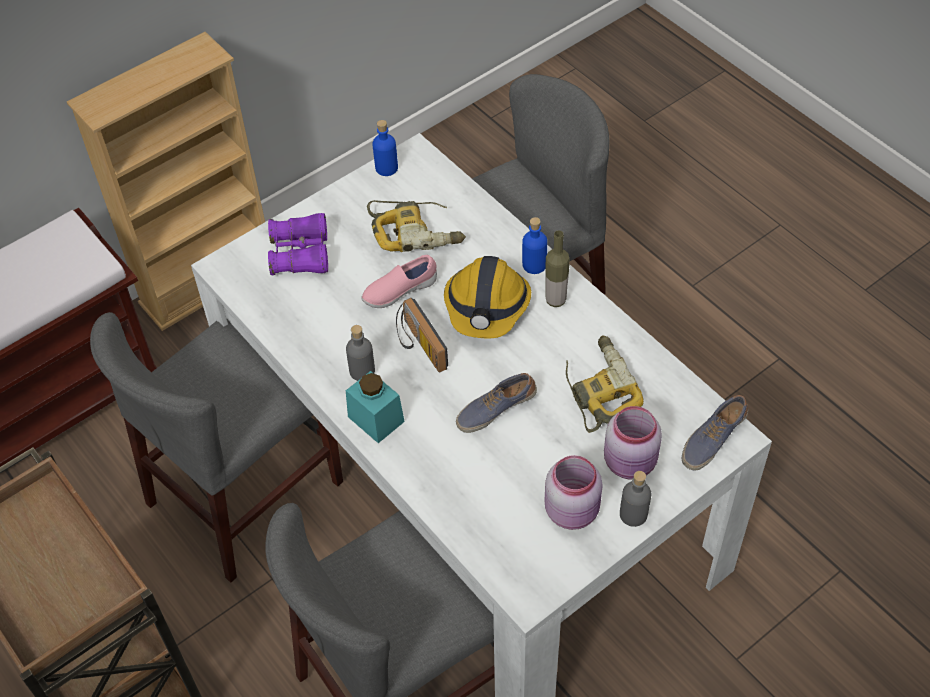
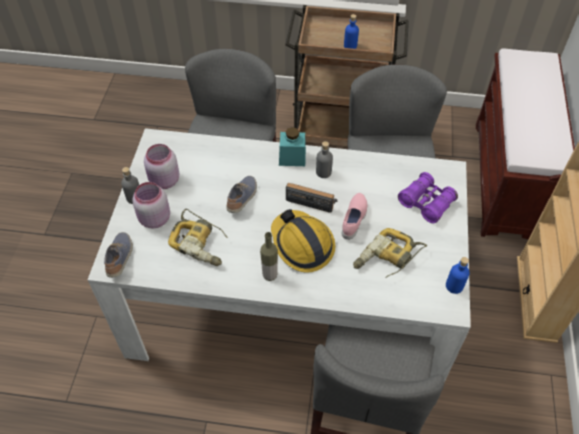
camera: 135 degrees right, 0 degrees up
blue bottle [522,217,547,274] -> blue bottle moved to [344,14,359,49]

